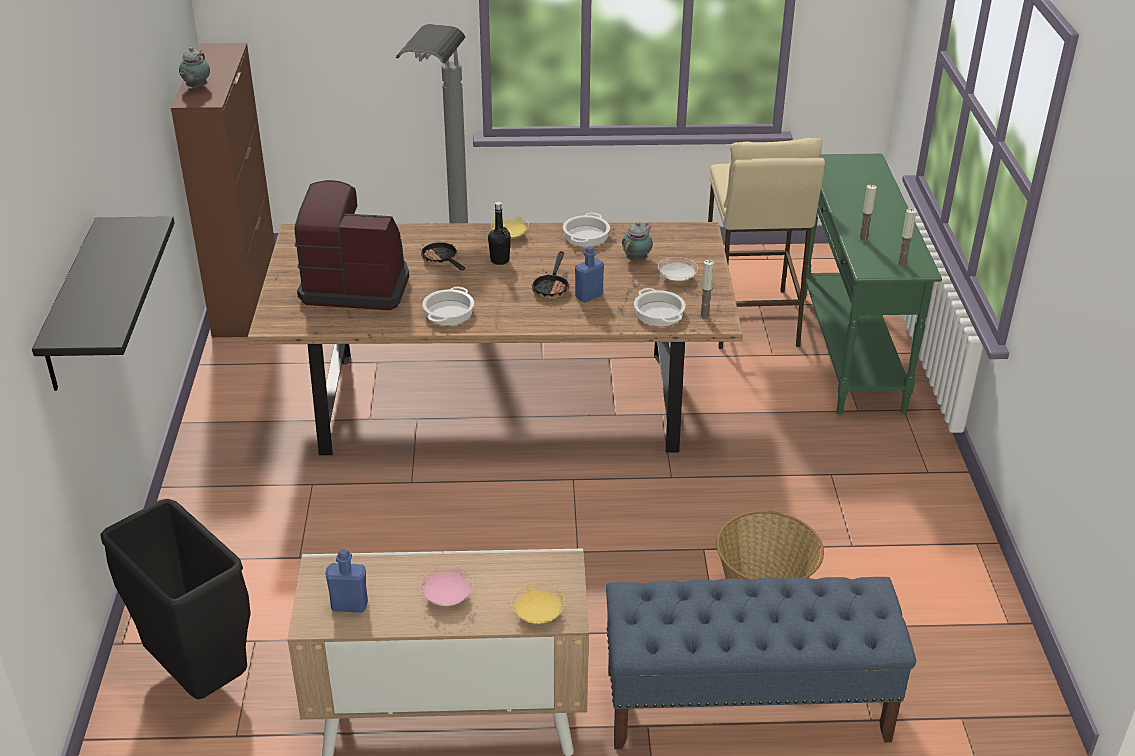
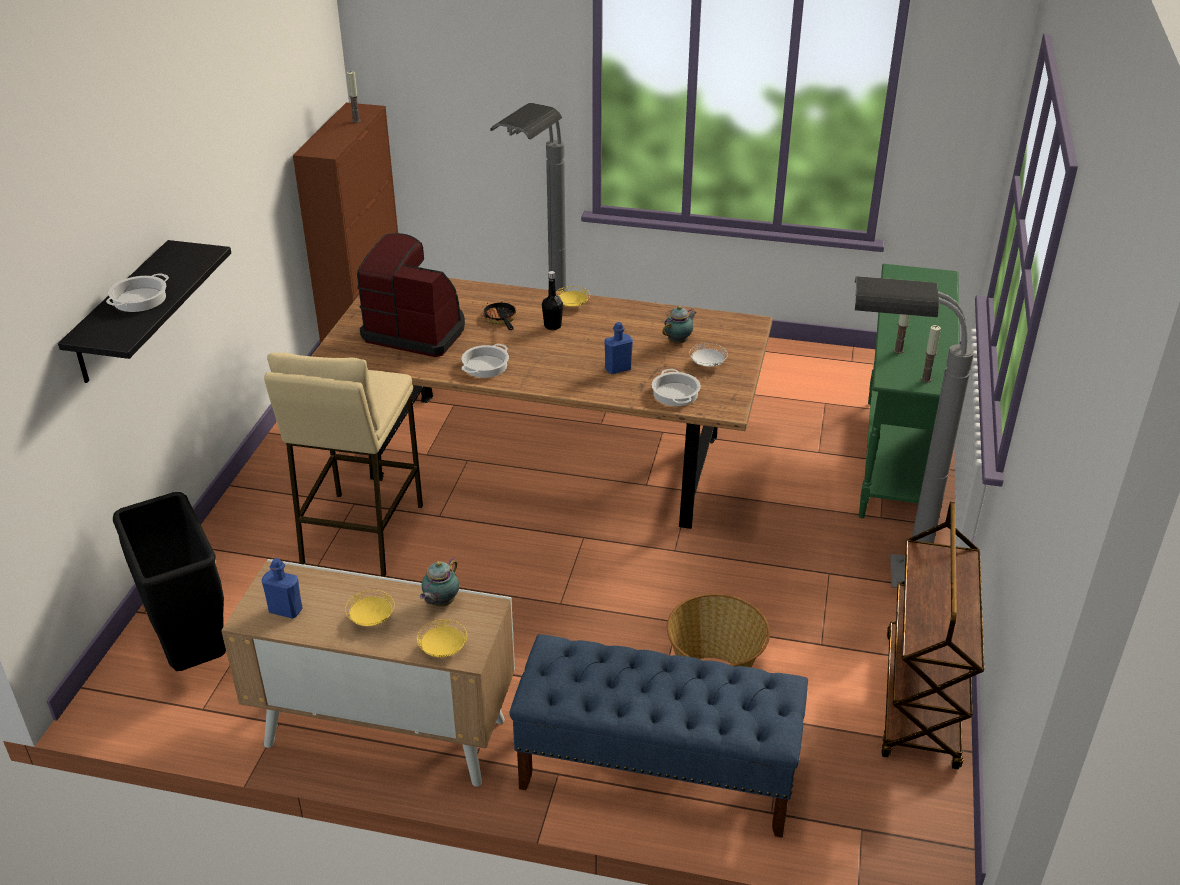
camera: 15 degrees right, 0 degrees up
teapot [179,47,210,89] -> teapot moved to [420,558,460,606]
pink plate [420,566,473,606] -> yellow plate [345,590,395,626]
frying pan [532,251,570,300] -> none
cooking pot [563,213,610,247] -> cooking pot moved to [106,274,169,312]
candle [699,260,714,319] -> candle moved to [347,71,361,123]
beige stool [708,138,825,349] -> beige stool moved to [264,353,423,577]
none -> grey floor lamp [855,276,974,588]
none -> brown cart [881,502,984,769]

